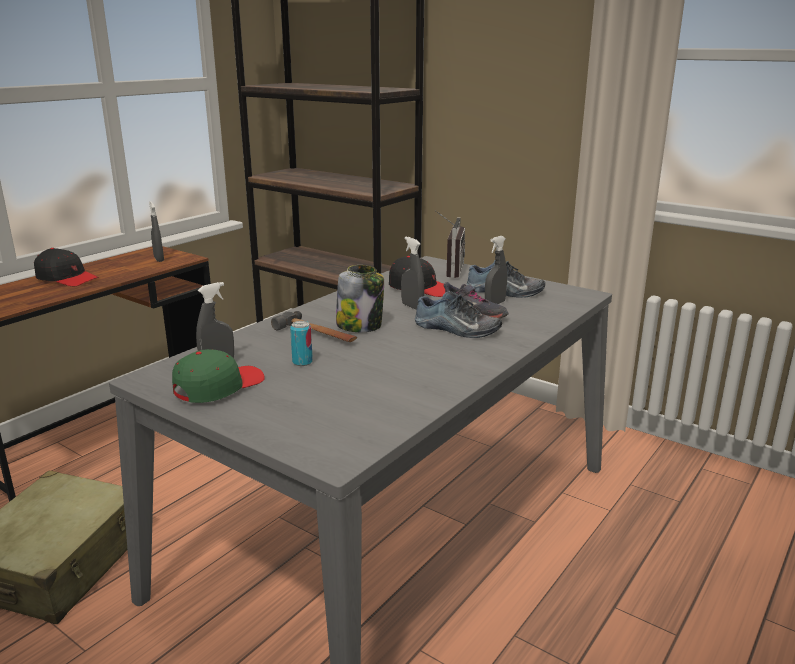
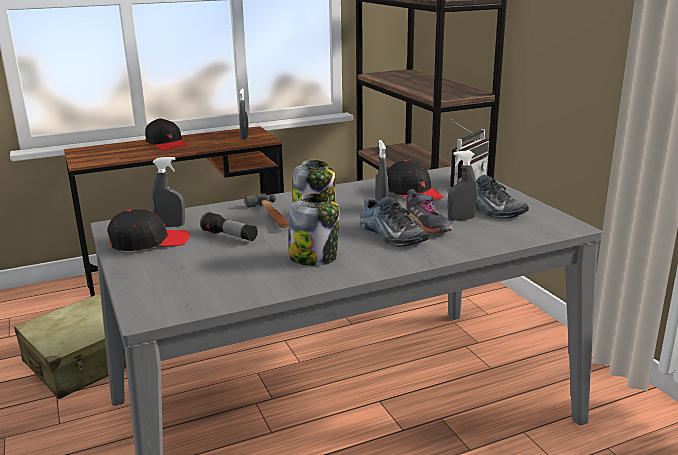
camera: 30 degrees right, 0 degrees up
green cap [172,349,265,403] -> black cap [107,209,190,251]
can [290,321,313,366] -> flashlight [200,212,258,241]
none -> jar [288,193,339,266]

